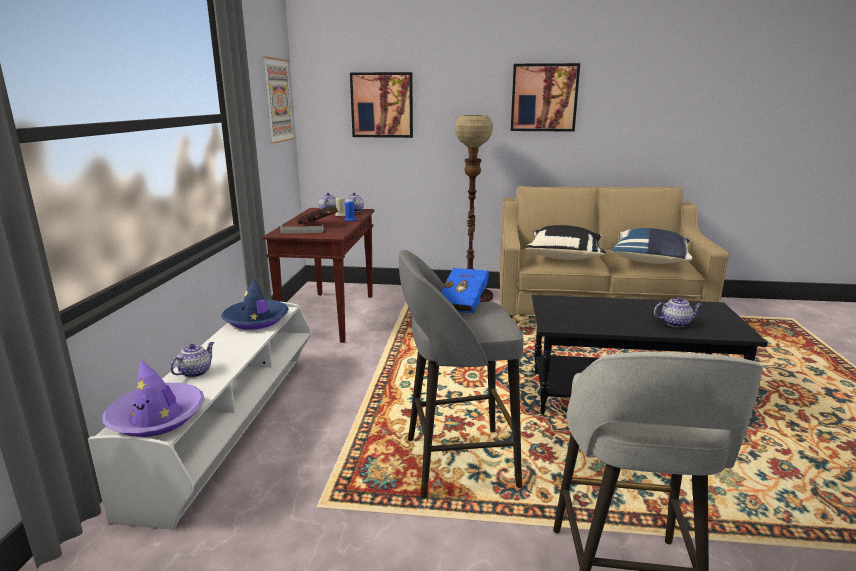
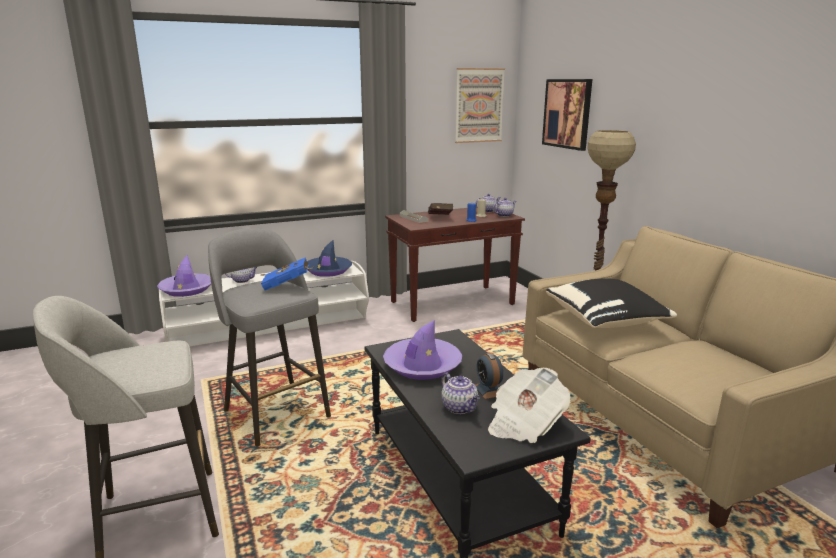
camera: 60 degrees right, 0 degrees up
picture [511,63,580,132] -> none
blue pillow [611,228,693,264] -> none
none -> purple hat [383,320,462,380]
none -> alarm clock [475,353,503,399]
none -> newspaper [488,368,570,443]

